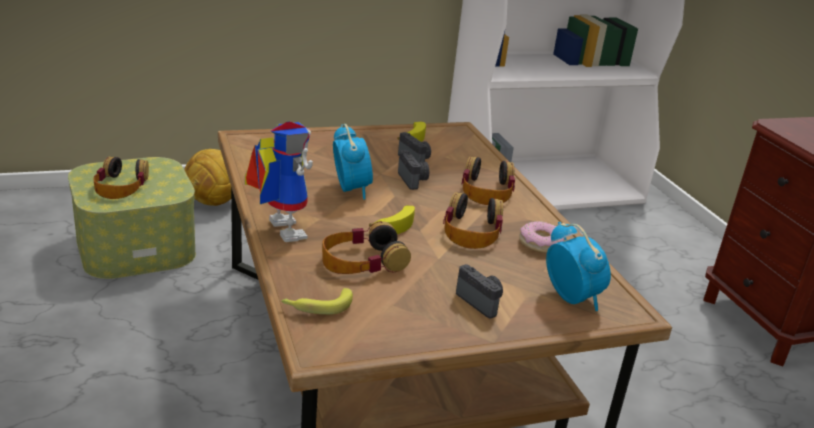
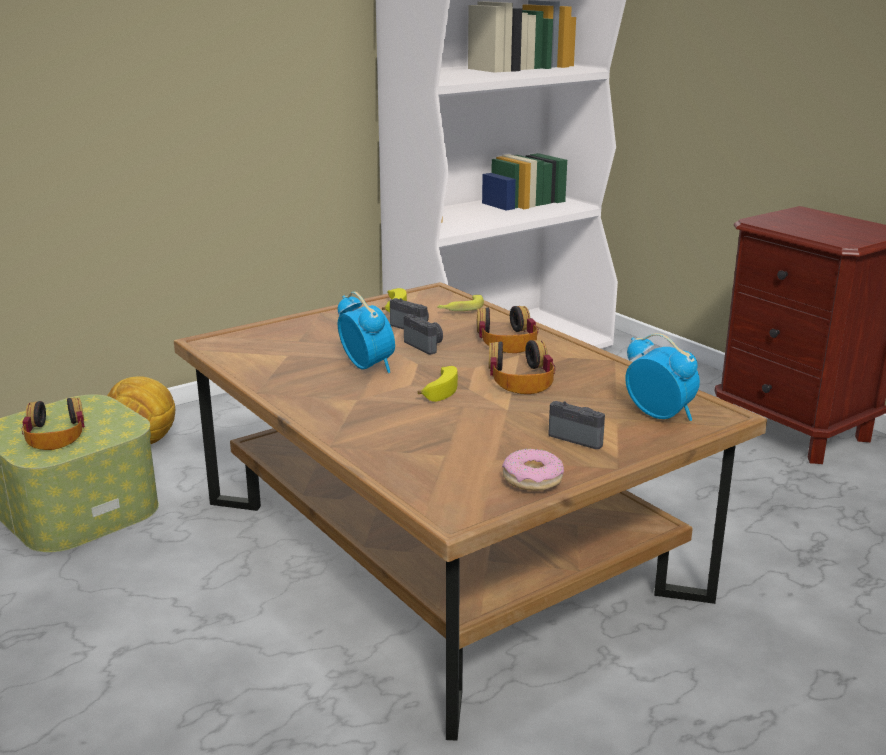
camera: 15 degrees left, 5 degrees down
toy robot [245,122,313,242] -> none
banana [281,288,353,315] -> banana moved to [437,295,484,311]
headphones [322,221,411,274] -> none
donut [519,221,564,253] -> donut moved to [502,449,564,491]

